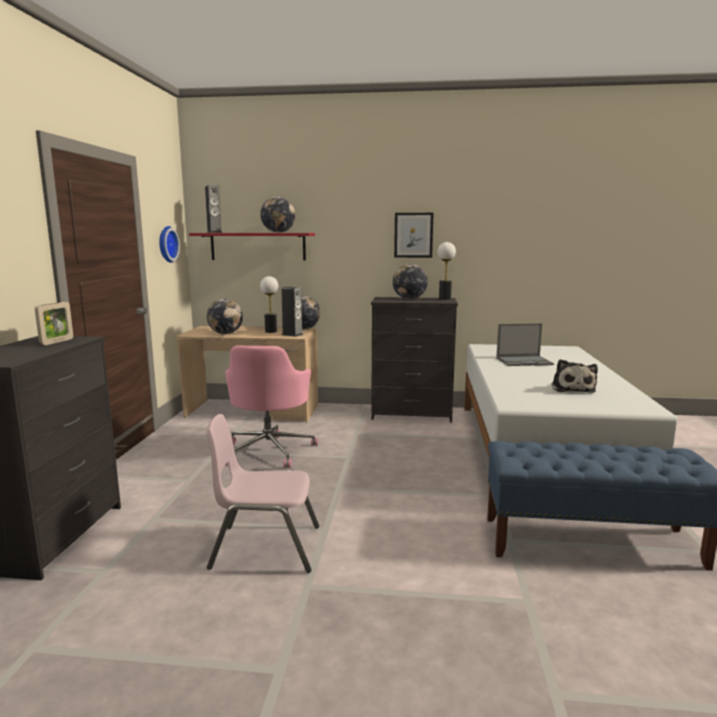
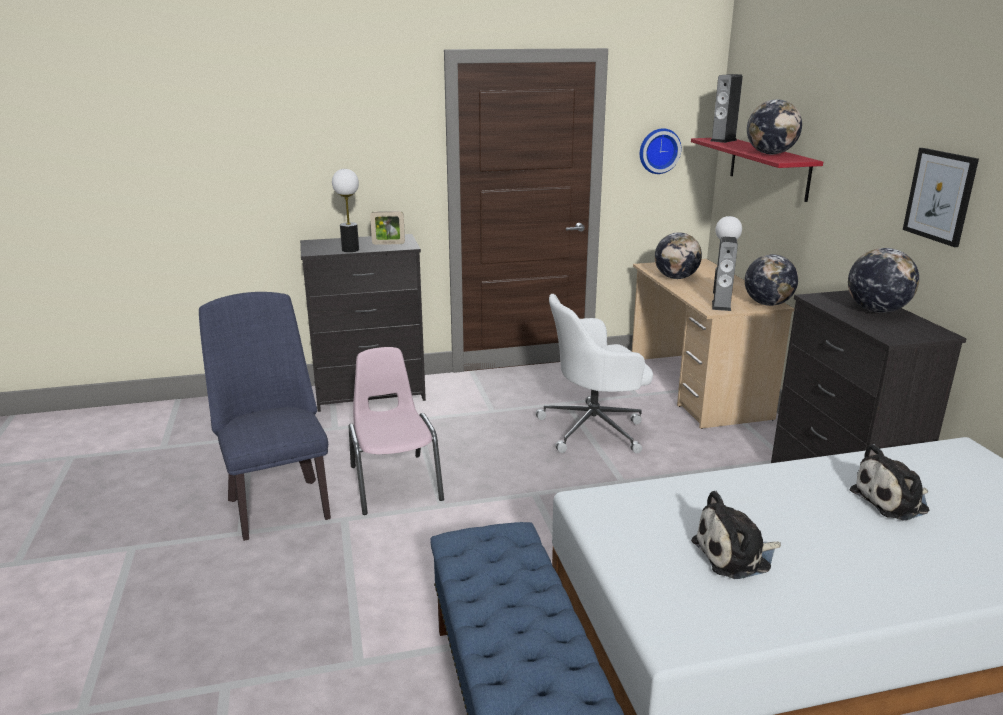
camera: 70 degrees right, 10 degrees up
pink office chair [225,346,318,468] -> white office chair [536,294,653,454]
table lamp [438,242,456,300] -> table lamp moved to [332,169,359,252]
laptop [496,323,554,366] -> plush toy [850,444,929,520]
none -> blue chair [199,292,331,541]

